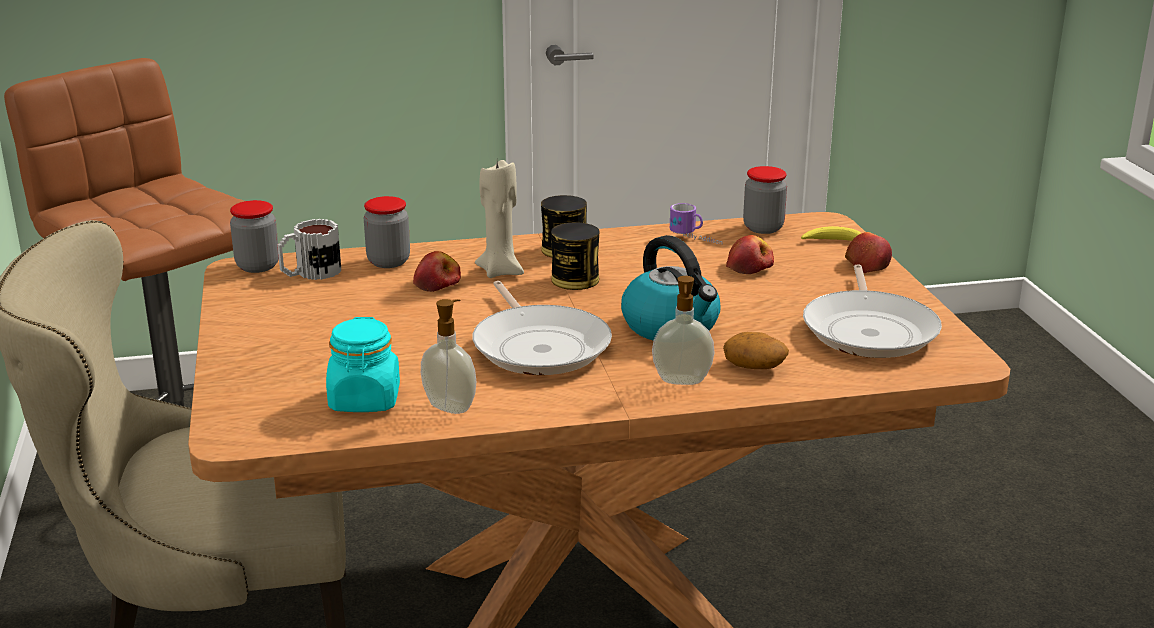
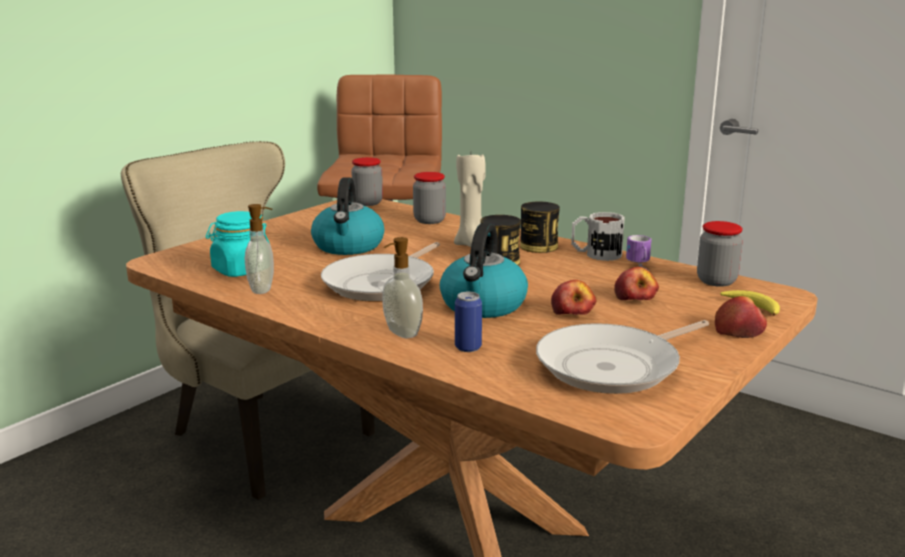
camera: 50 degrees right, 5 degrees down
mug [277,219,341,280] -> mug moved to [571,212,625,261]
apple [413,251,461,292] -> apple moved to [551,280,596,315]
potato [723,332,789,369] -> can [455,292,482,352]
none -> kettle [311,178,384,255]

